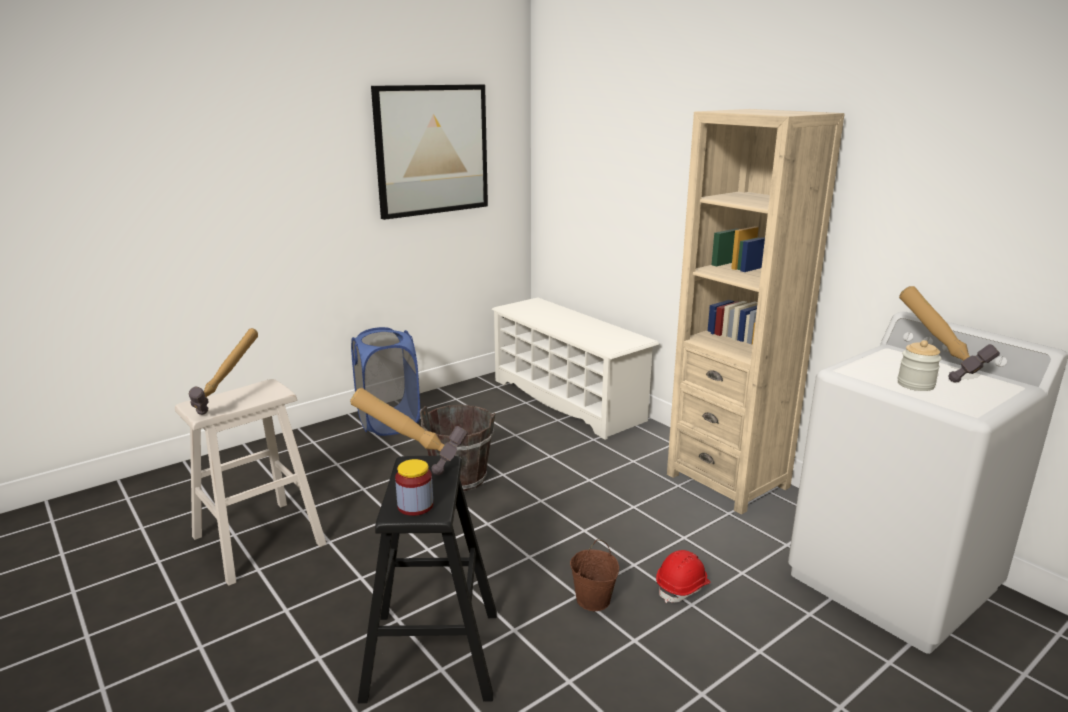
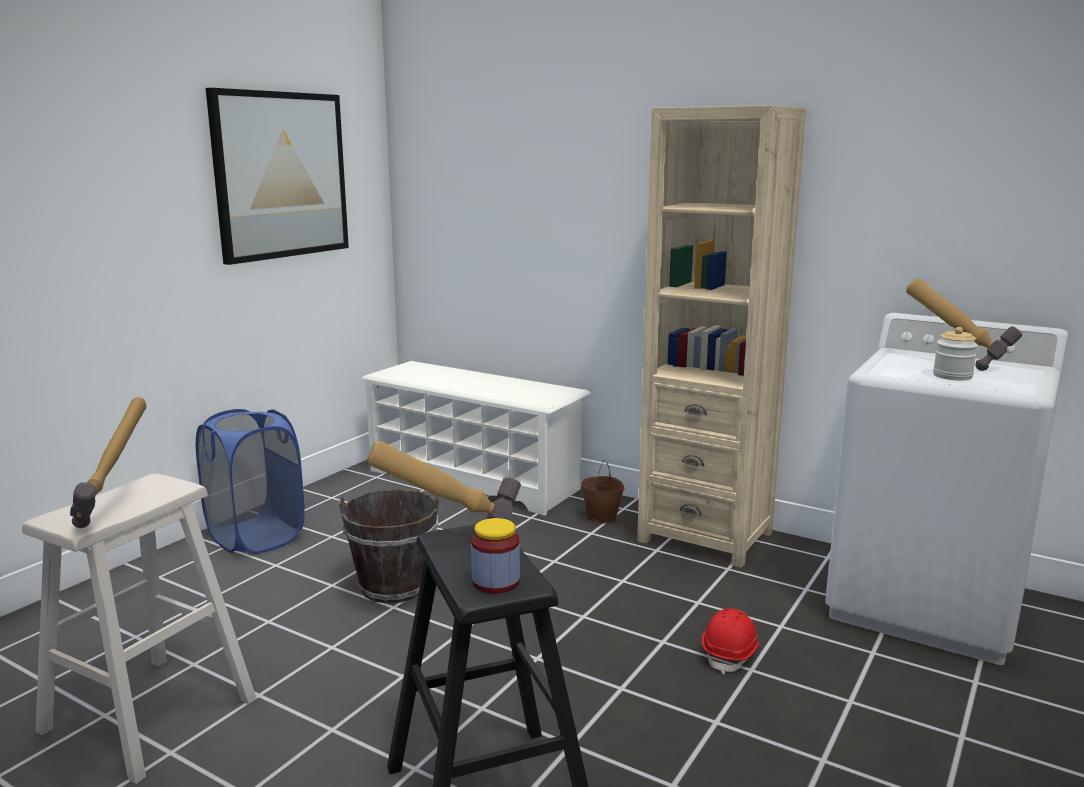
camera: 20 degrees left, 5 degrees down
brown bucket [570,540,619,611] -> brown bucket moved to [581,460,624,524]

